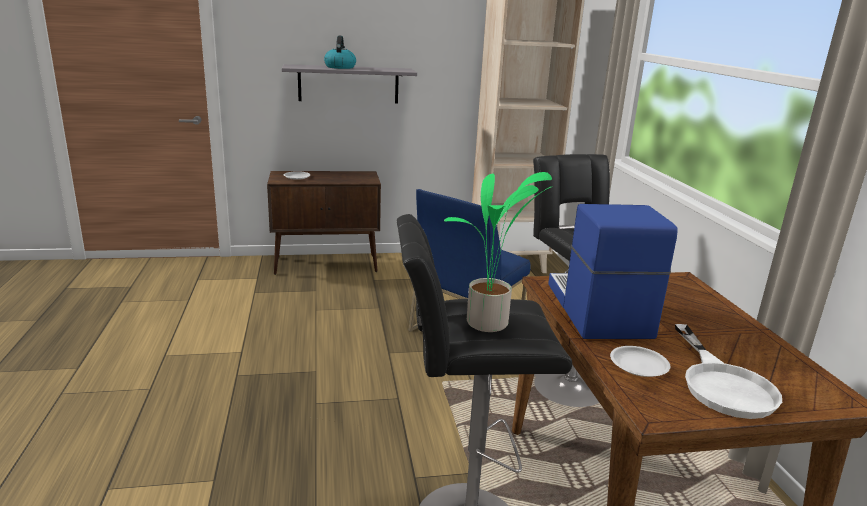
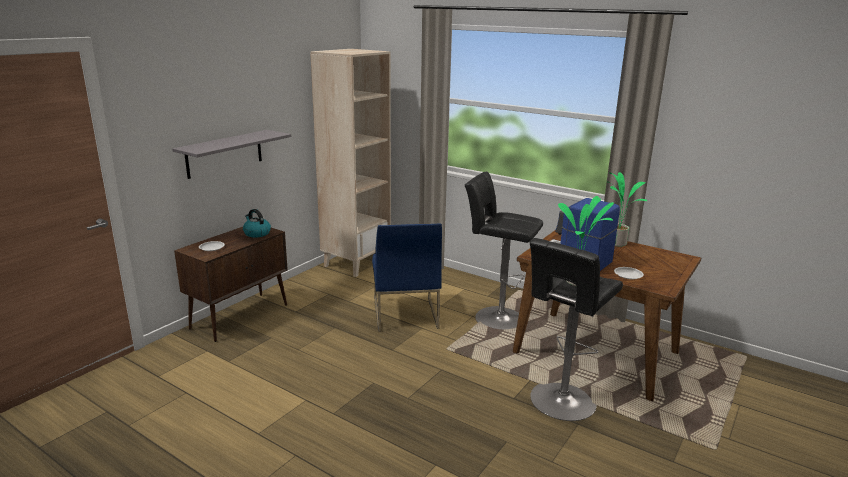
camera: 45 degrees left, 0 degrees up
kettle [324,36,356,69] -> kettle moved to [243,209,271,238]
white frying pan [675,324,782,419] -> none
none -> potted plant [607,172,647,247]

